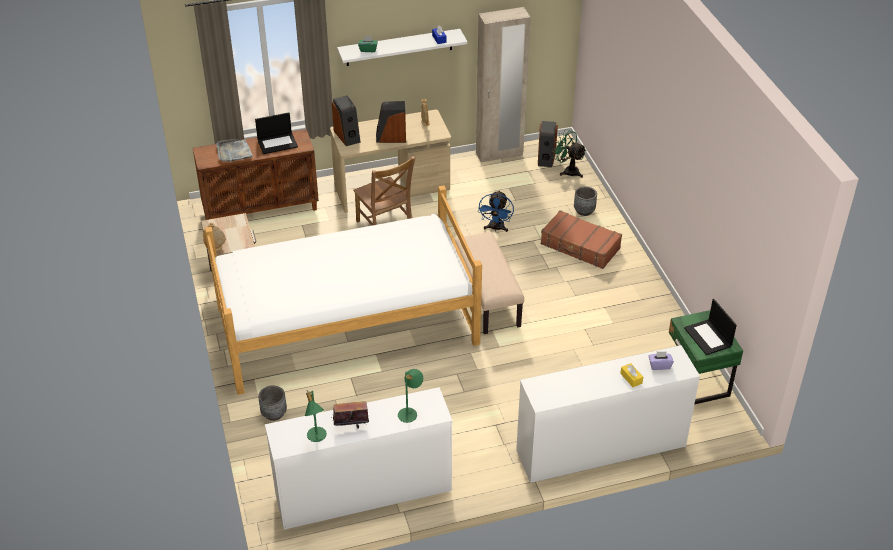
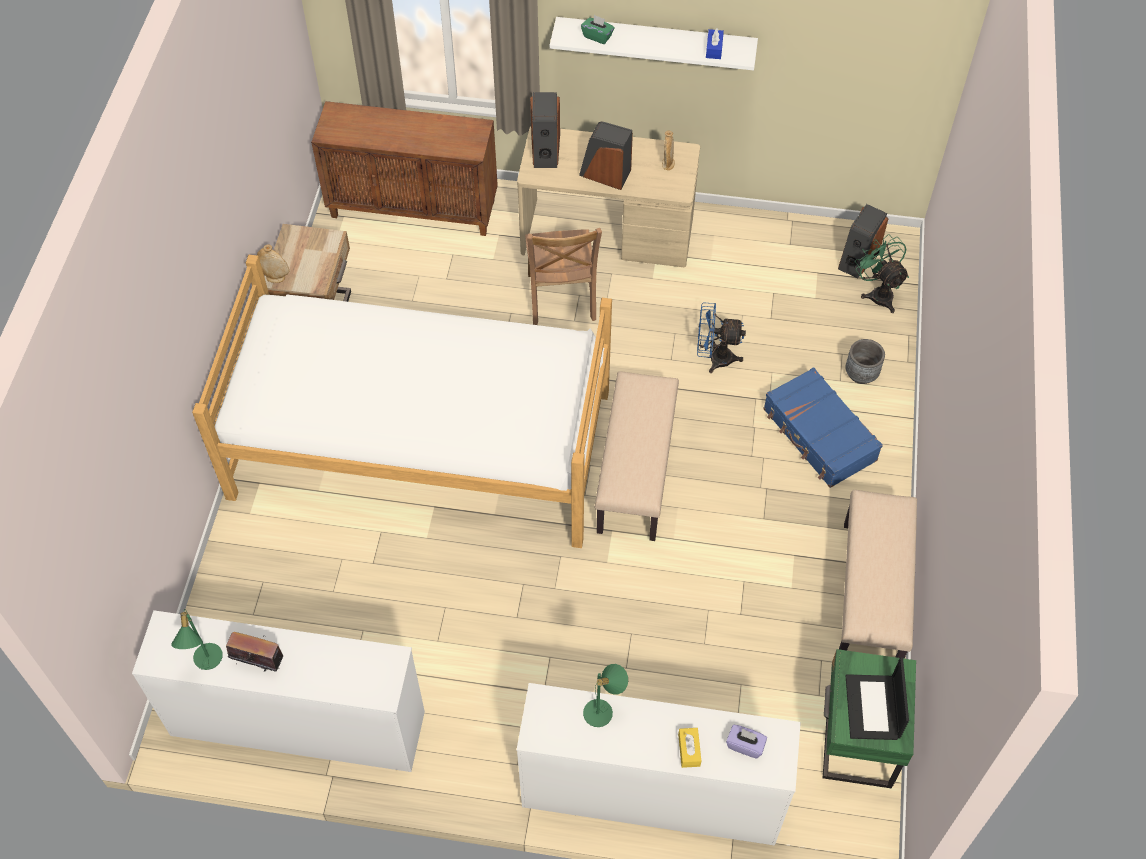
camera: 25 degrees right, 15 degrees up
grey tray [216,139,253,162] -> none
laptop [255,113,298,154] -> none
grey planter [258,386,287,421] -> none
green table lamp [398,369,423,423] -> green table lamp moved to [583,664,628,727]
beige wardrobe [476,7,530,163] -> none
blue fan [478,190,514,232] -> blue fan turned 60 degrees clockwise [697,302,746,373]
brown suitcase [541,210,622,269] -> blue suitcase [763,367,883,488]
none -> beige bench [839,490,917,659]

